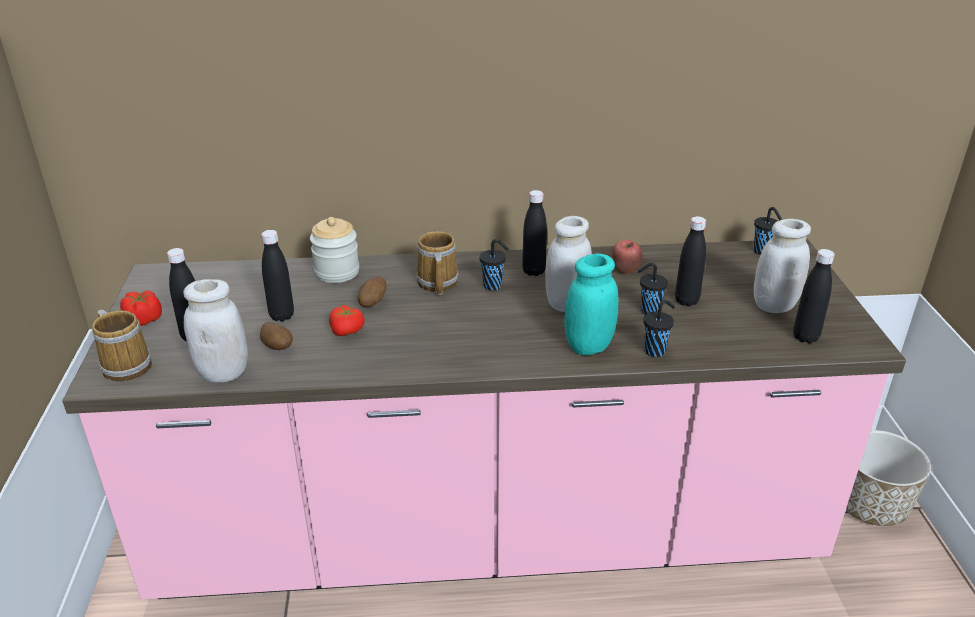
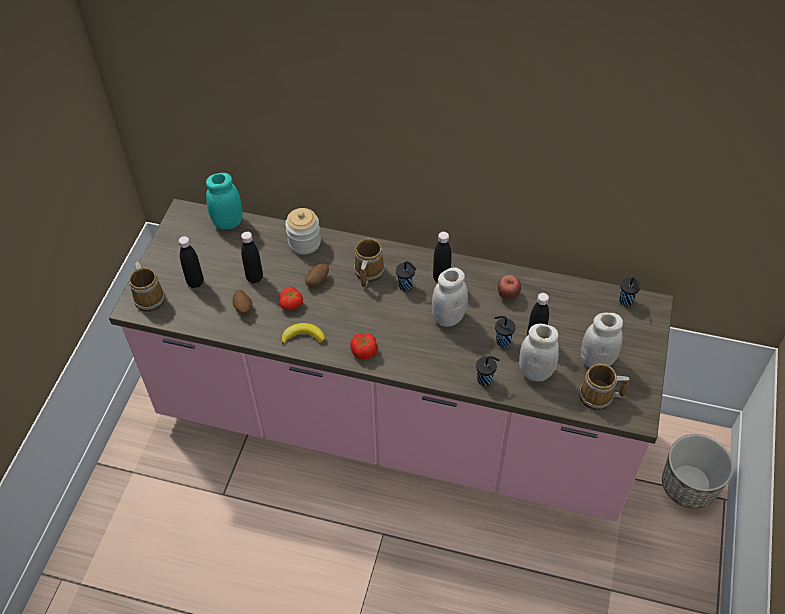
camera: 20 degrees right, 20 degrees up
tomato [120,290,162,326] -> tomato moved to [350,333,378,360]
white jar [183,279,248,383] -> white jar moved to [519,324,559,382]
turquoise jar [564,253,619,355] -> turquoise jar moved to [206,173,243,229]
black bottle [793,249,835,343] -> mug [579,364,630,410]
none -> banana [282,323,326,345]

